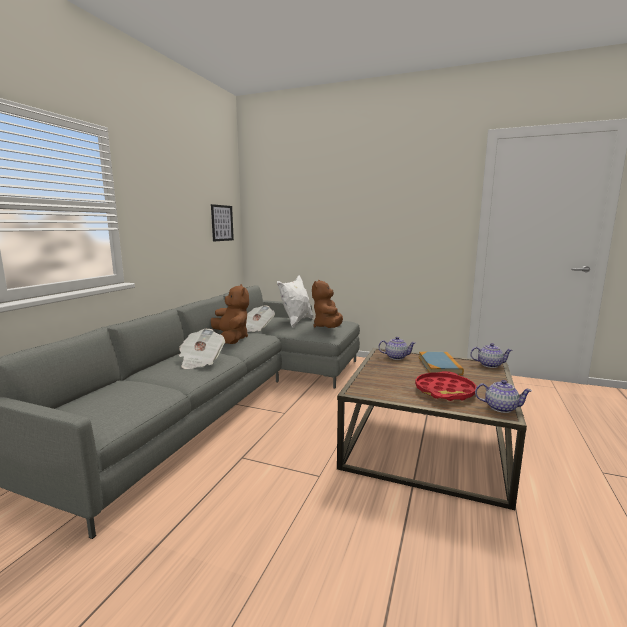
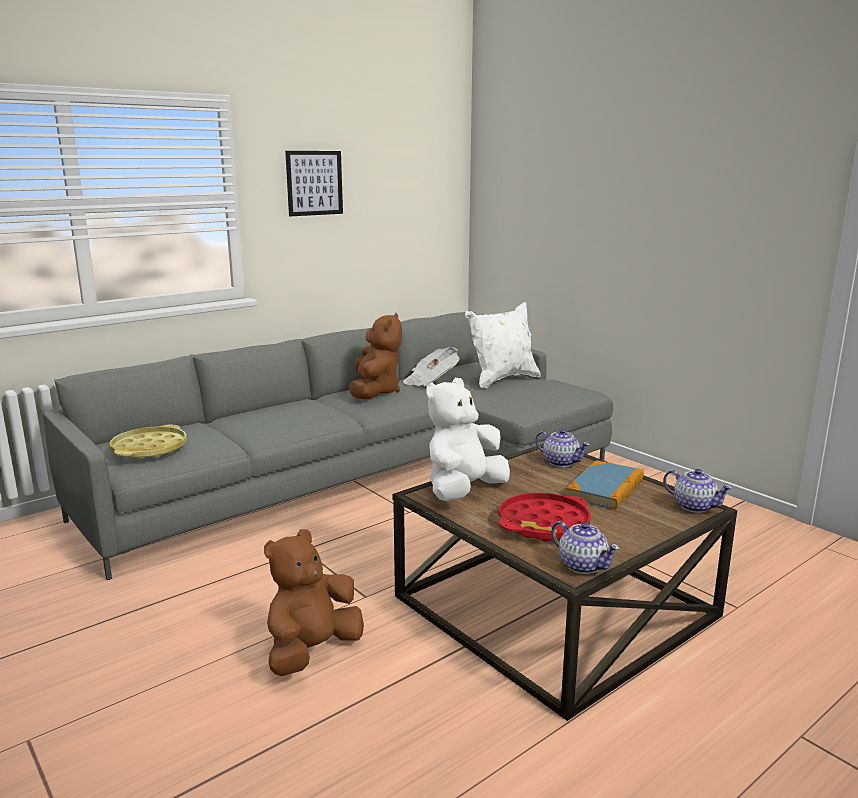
camera: 30 degrees right, 5 degrees up
newspaper [179,329,225,369] -> none
picture [211,204,234,242] -> picture moved to [285,151,343,216]
brown plush toy [312,280,343,328] -> brown plush toy moved to [264,529,364,676]
none -> yellow tray [110,424,187,459]
none -> white plush toy [426,378,510,501]

